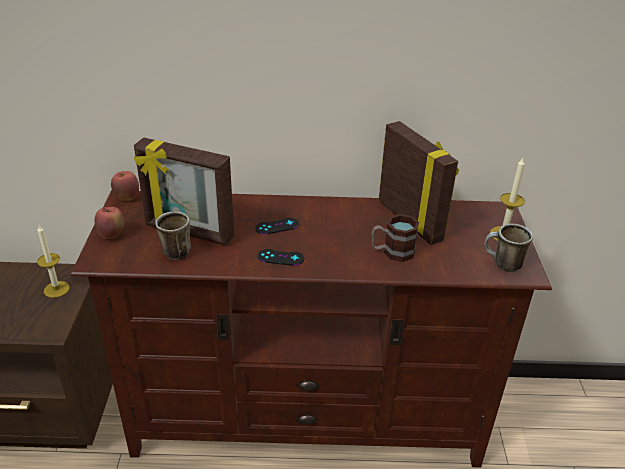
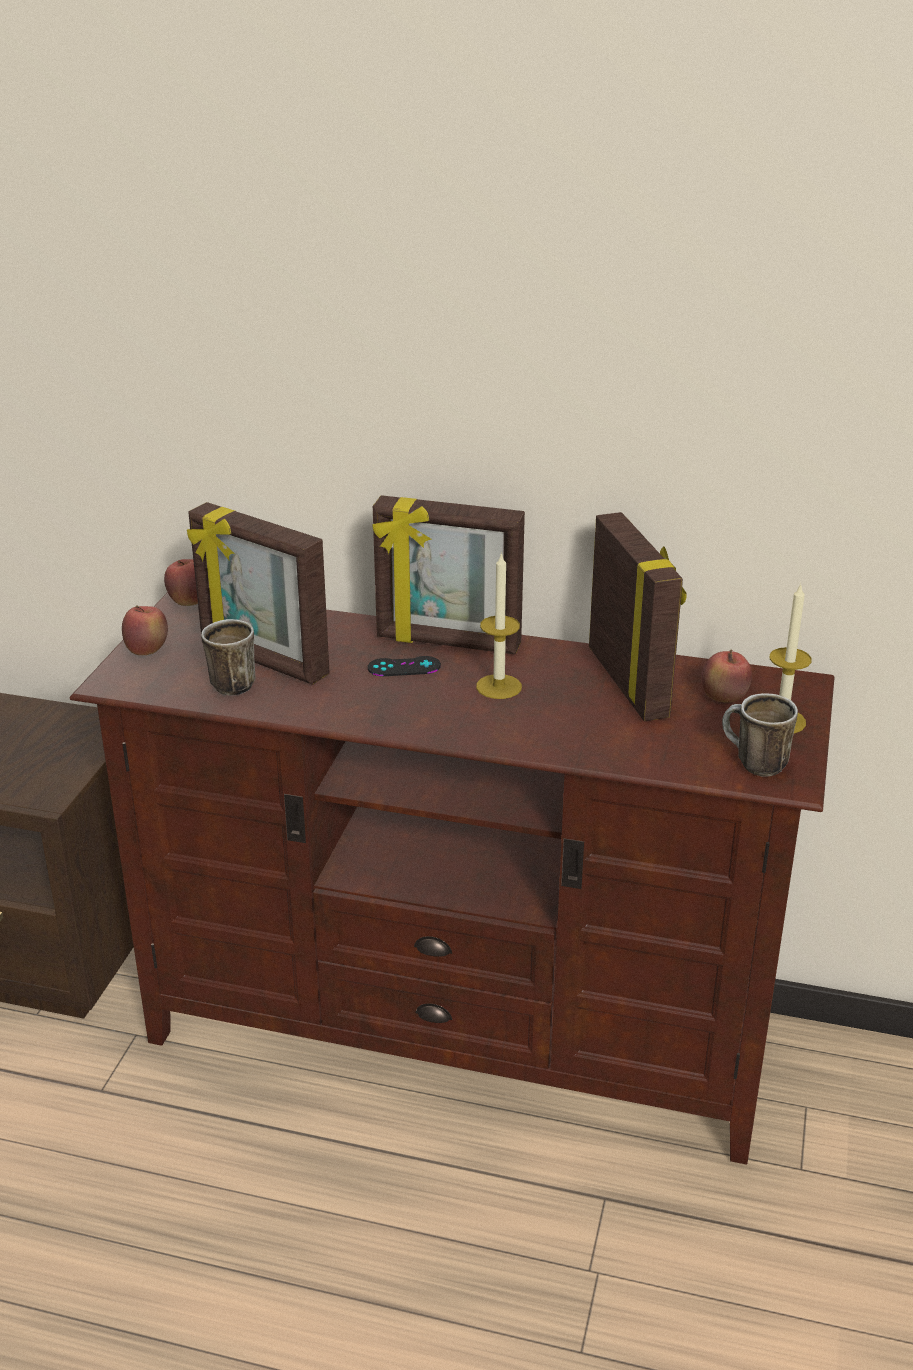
camera: 15 degrees right, 5 degrees down
candle [37,225,70,298] -> candle moved to [476,552,522,699]
black game controller [257,249,304,266] -> none
mug [371,214,419,262] -> none
none -> picture frame [372,495,525,655]
none -> apple [701,649,752,703]

